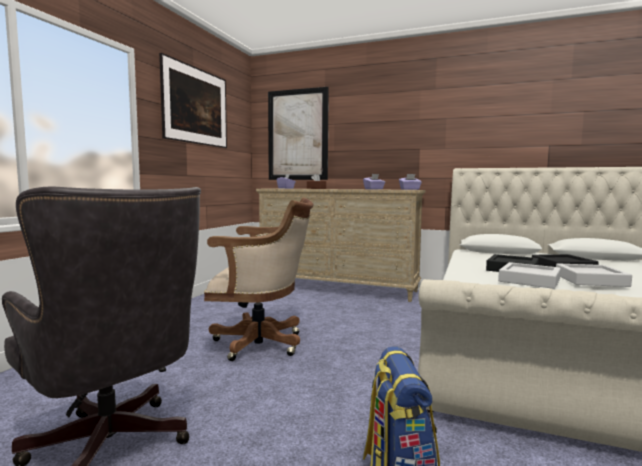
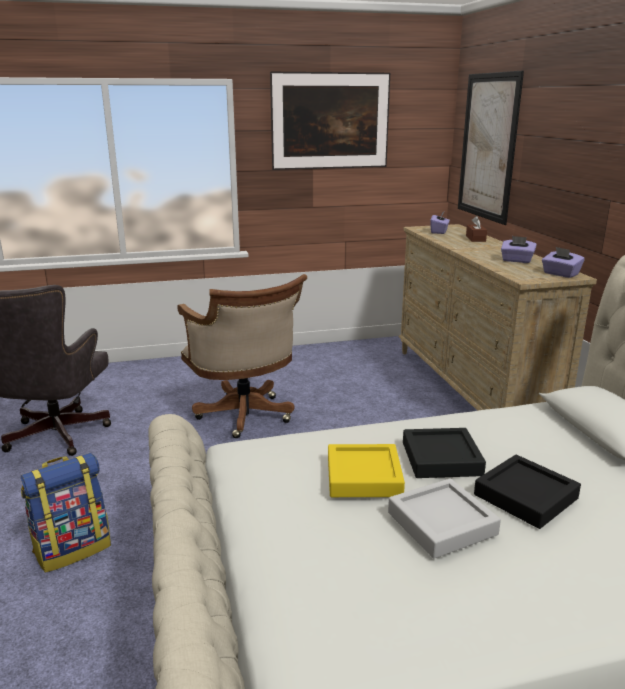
camera: 55 degrees right, 15 degrees up
grey tray [498,262,561,289] -> yellow tray [328,444,405,497]

